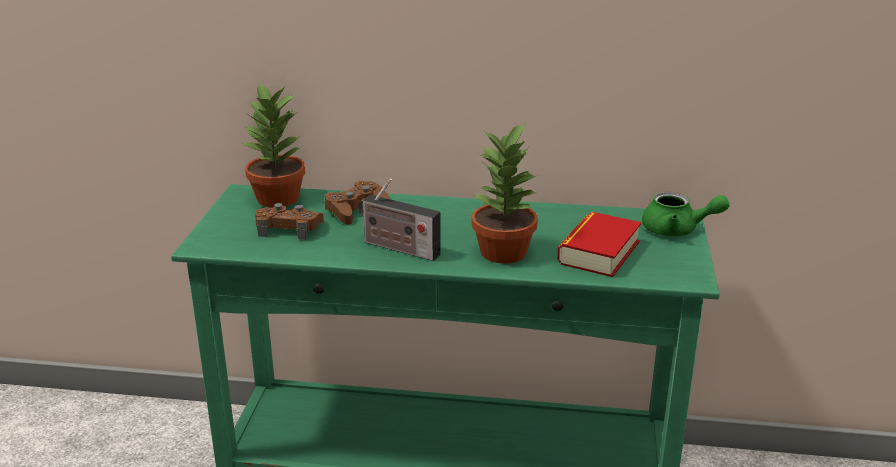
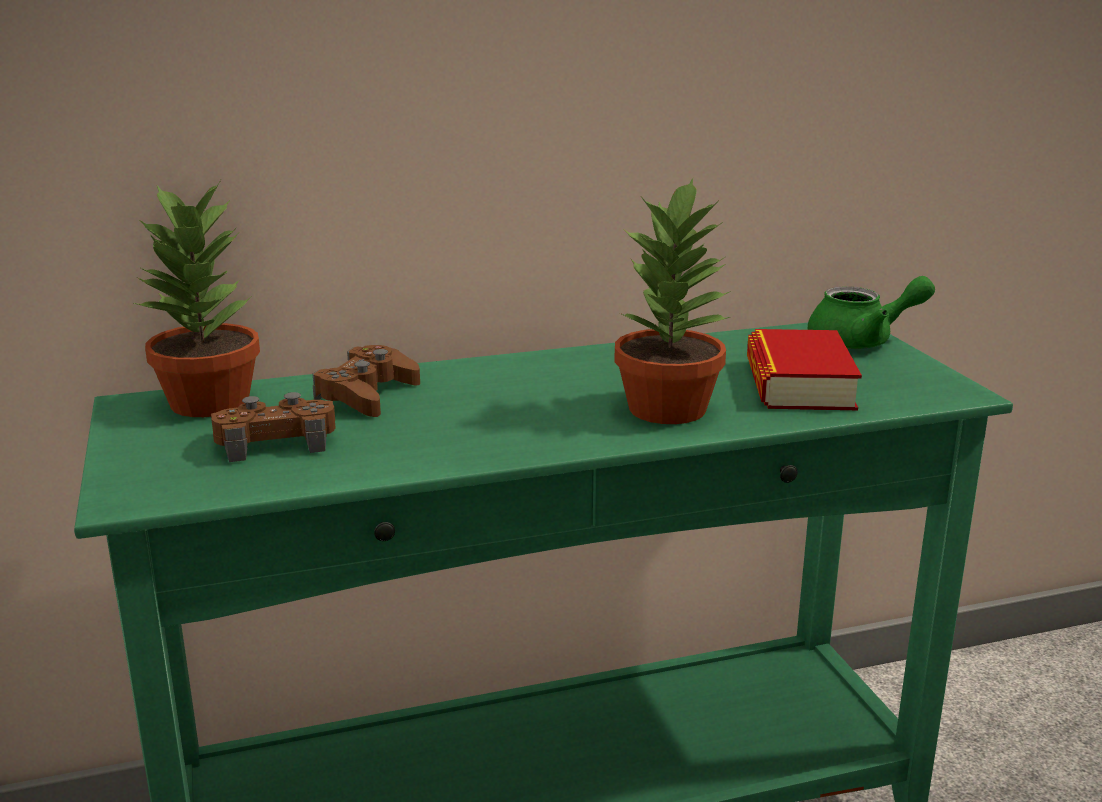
camera: 25 degrees left, 5 degrees down
radio [358,178,441,261] -> none

